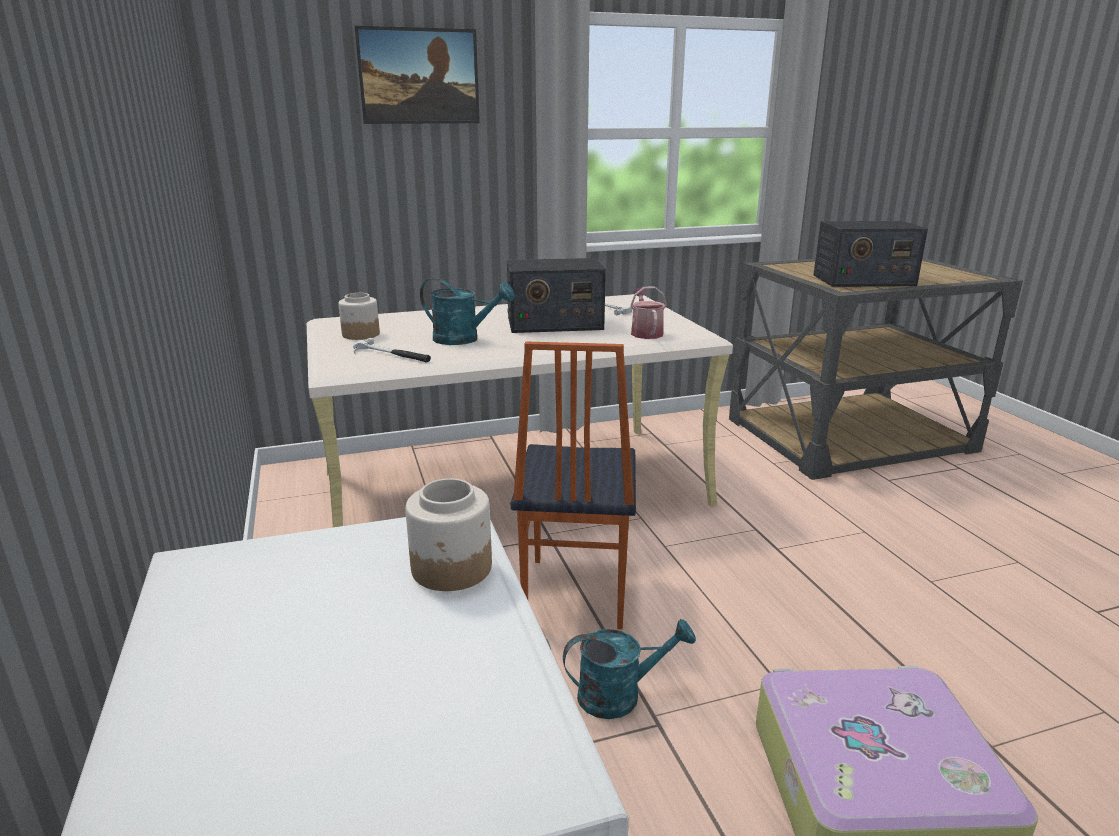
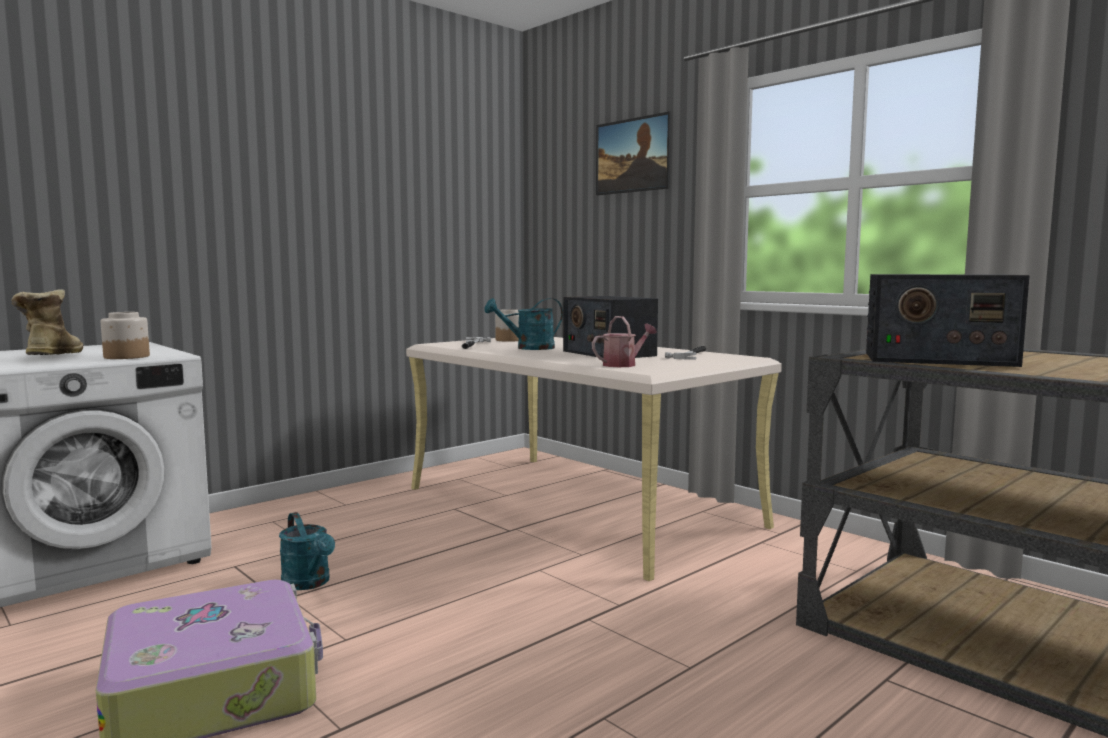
camera: 65 degrees right, 15 degrees down
turquoise watering can [420,278,515,345] -> turquoise watering can turned 75 degrees clockwise [484,298,563,350]
chair [511,342,636,629] -> none
radio [813,221,928,287] -> radio turned 45 degrees counterclockwise [866,274,1030,367]
none -> boot [11,289,83,355]

